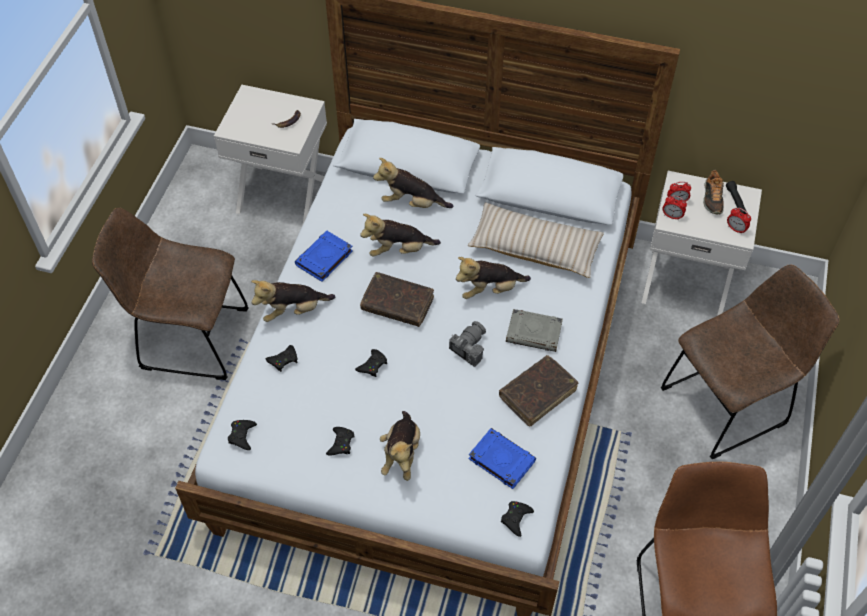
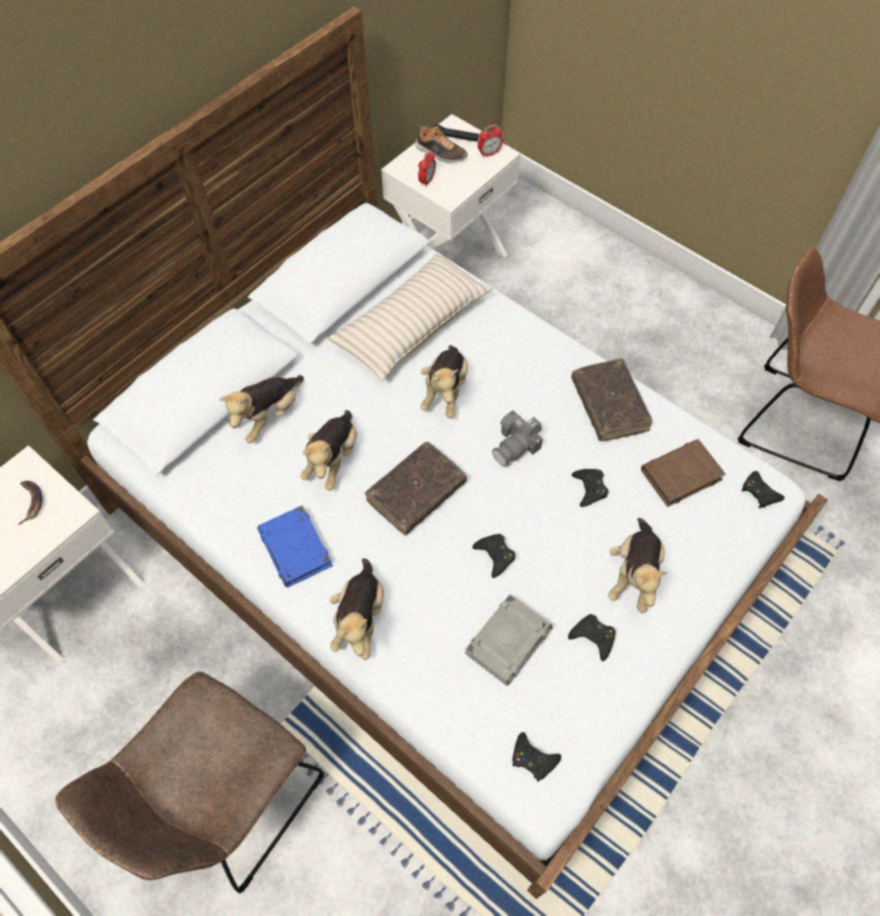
camera: 65 degrees left, 5 degrees up
black game controller [265,345,297,372] -> black game controller moved to [572,469,608,507]
plush toy [380,411,420,481] -> plush toy turned 75 degrees clockwise [608,518,667,613]
camera [449,321,486,367] -> camera turned 105 degrees counterclockwise [492,410,543,467]
blue book [468,428,536,489] -> brown book [641,439,726,507]
grey book [506,309,563,352] -> grey book moved to [465,594,553,686]
brown chair [661,265,839,459] -> none
alarm clock [663,195,687,220] -> none

